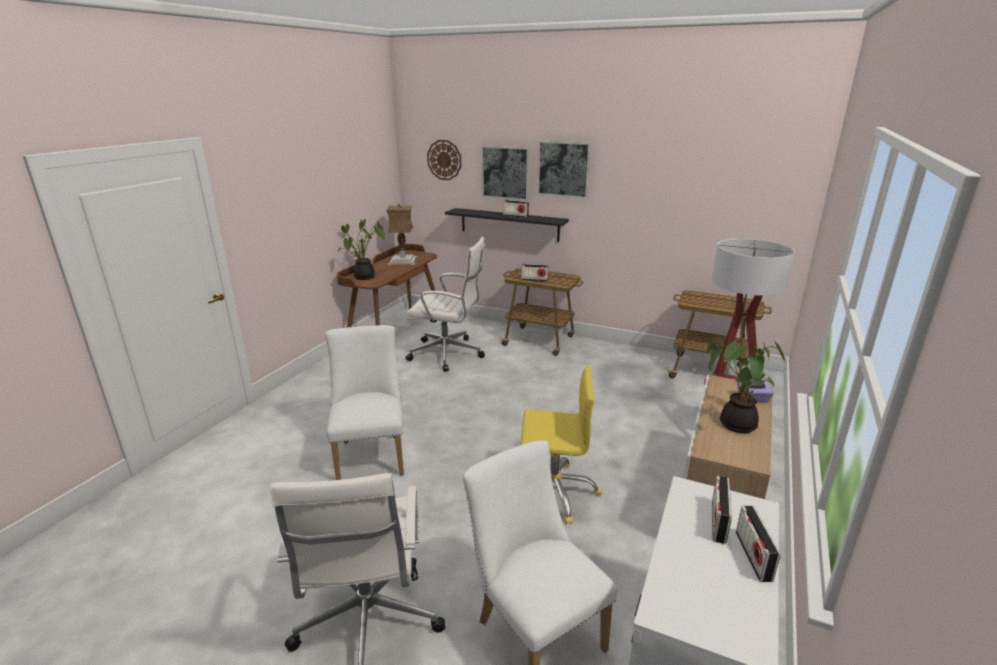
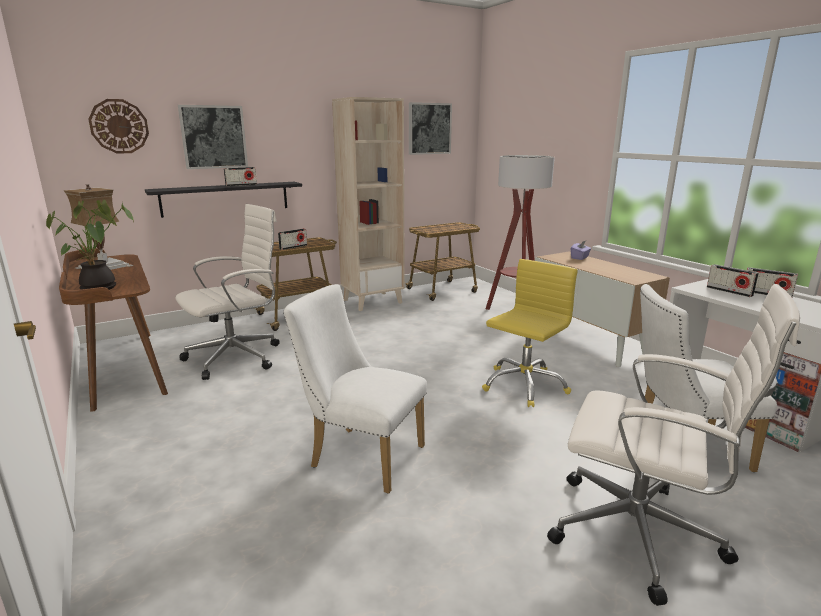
camera: 55 degrees left, 5 degrees down
picture [537,140,592,199] -> picture moved to [409,102,452,155]
potted plant [707,337,785,433] -> none
none -> beige bookcase [332,97,405,311]

